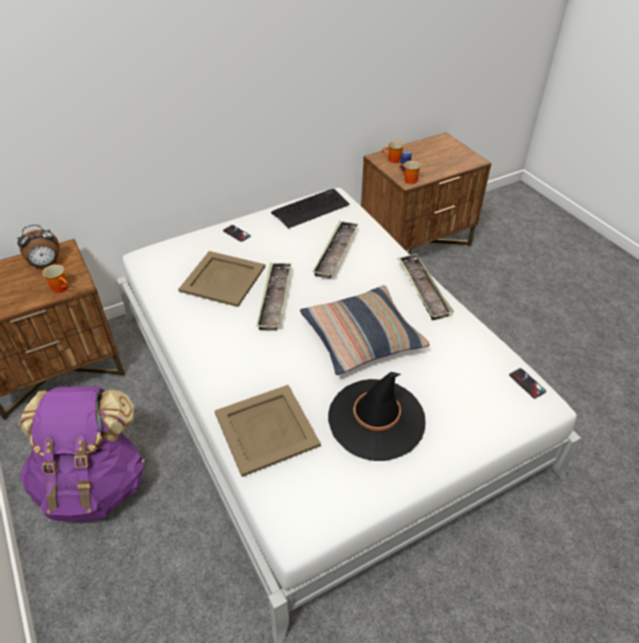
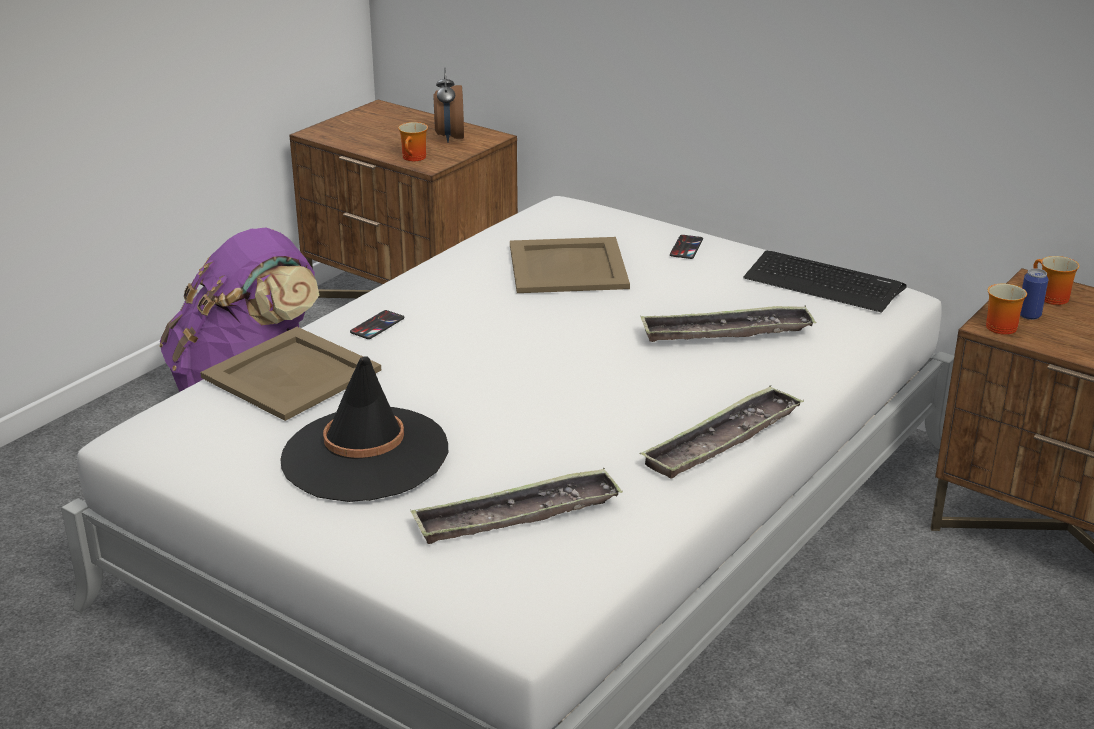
camera: 65 degrees right, 15 degrees down
alarm clock [17,225,60,268] -> alarm clock turned 45 degrees clockwise [433,68,464,143]
tray [256,263,291,330] -> tray moved to [410,468,623,544]
pillow [300,285,430,375] -> none
phone [509,368,546,398] -> phone moved to [350,310,404,339]

